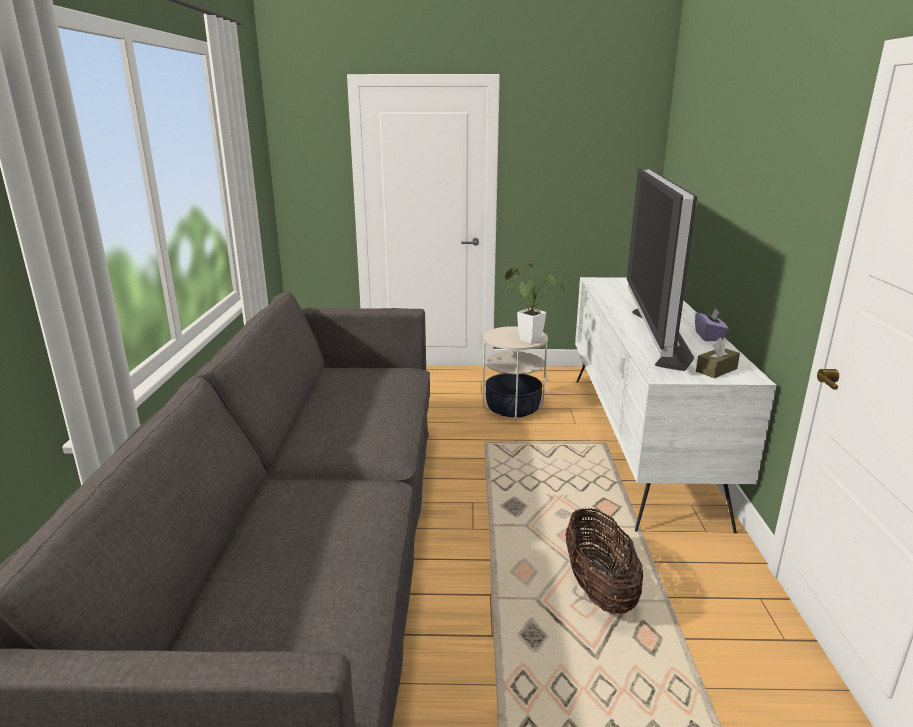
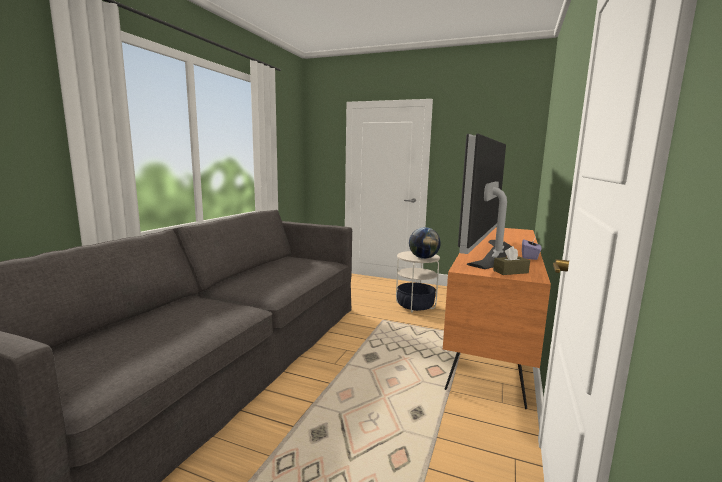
camera: 20 degrees right, 10 degrees down
potted plant [502,260,566,344] -> globe [409,227,441,259]
basket [565,508,643,614] -> none
white tv stand [575,277,777,533] -> orange tv stand [443,227,551,409]

